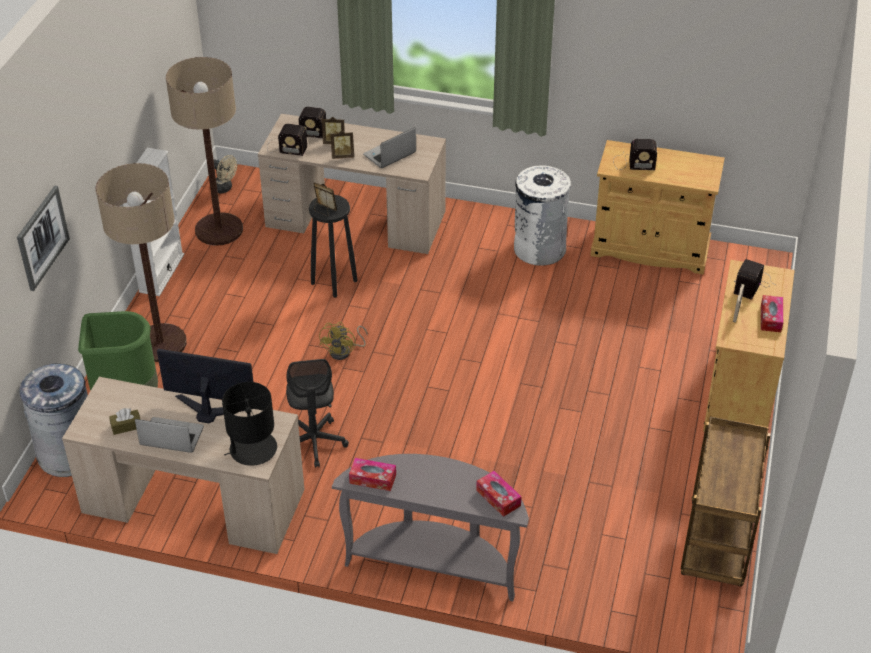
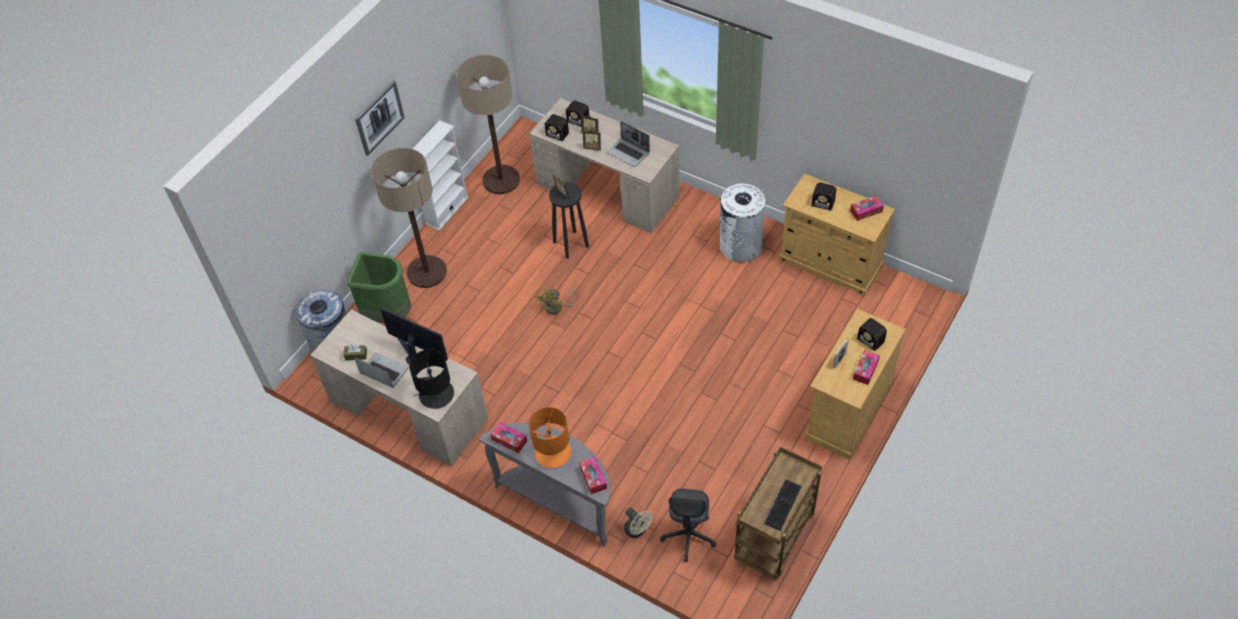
camera: 20 degrees right, 10 degrees up
picture [17,186,70,291] -> picture moved to [355,80,405,156]
beige fan [213,155,237,194] -> beige fan moved to [624,508,653,538]
grey office chair [286,359,349,468] -> grey office chair moved to [660,489,716,562]
laptop [363,127,416,168] -> laptop turned 120 degrees counterclockwise [607,121,650,167]
radio [734,259,775,300] -> radio turned 90 degrees counterclockwise [848,318,887,351]
none -> orange table lamp [529,407,571,468]
none -> keyboard [764,479,802,531]
none -> tissue box [850,196,884,221]

